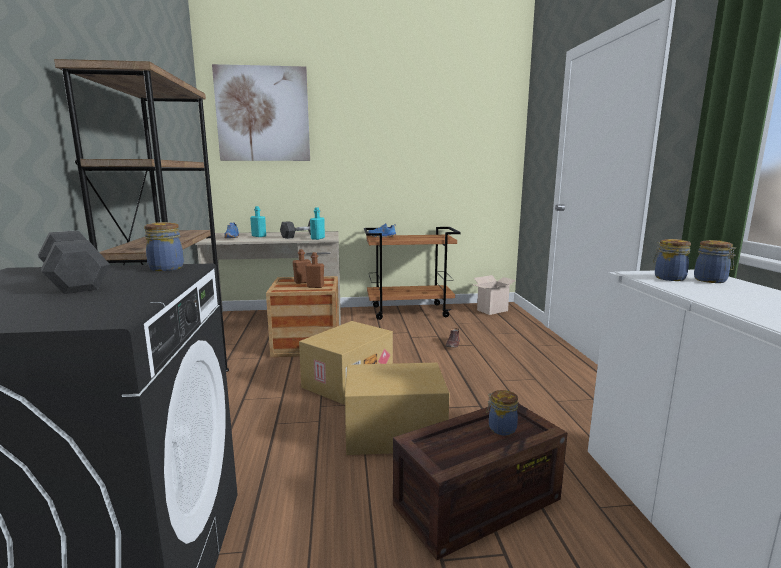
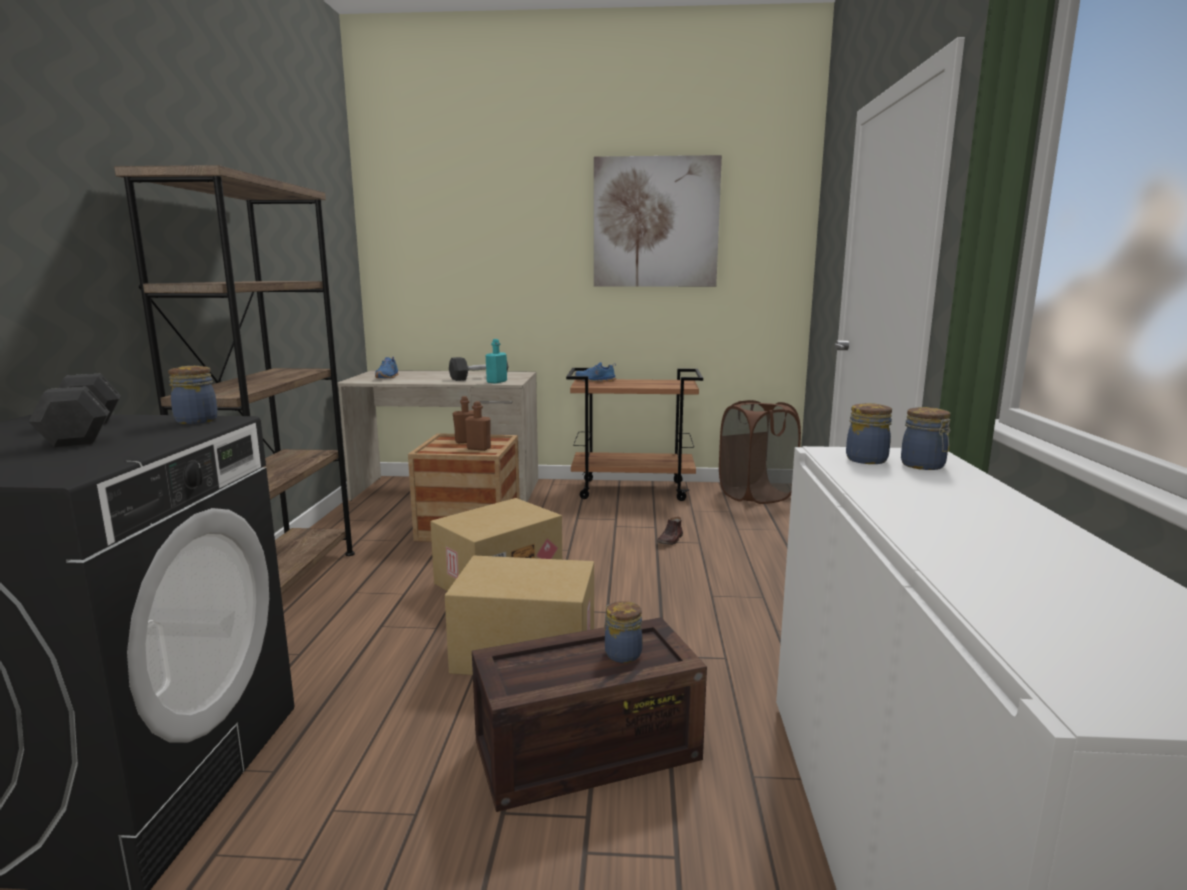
camera: 10 degrees right, 0 degrees up
picture [212,64,310,161] -> picture moved to [594,155,722,287]
turquoise bottle [250,206,266,237] -> none
cardboard box [472,275,516,315] -> brown laundry basket [719,400,801,504]

